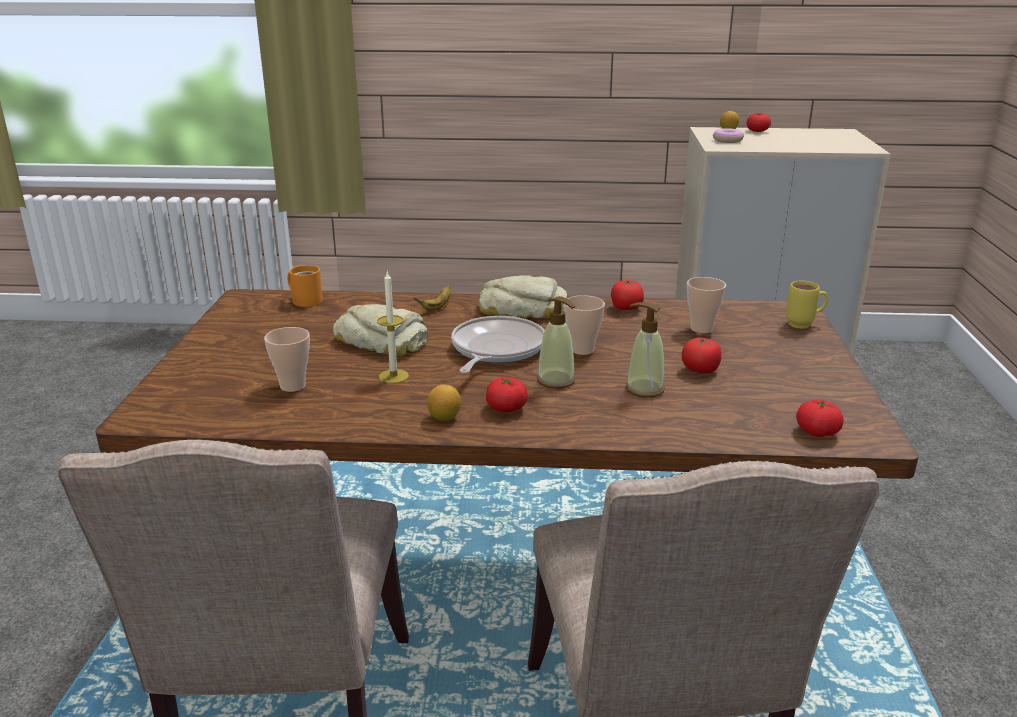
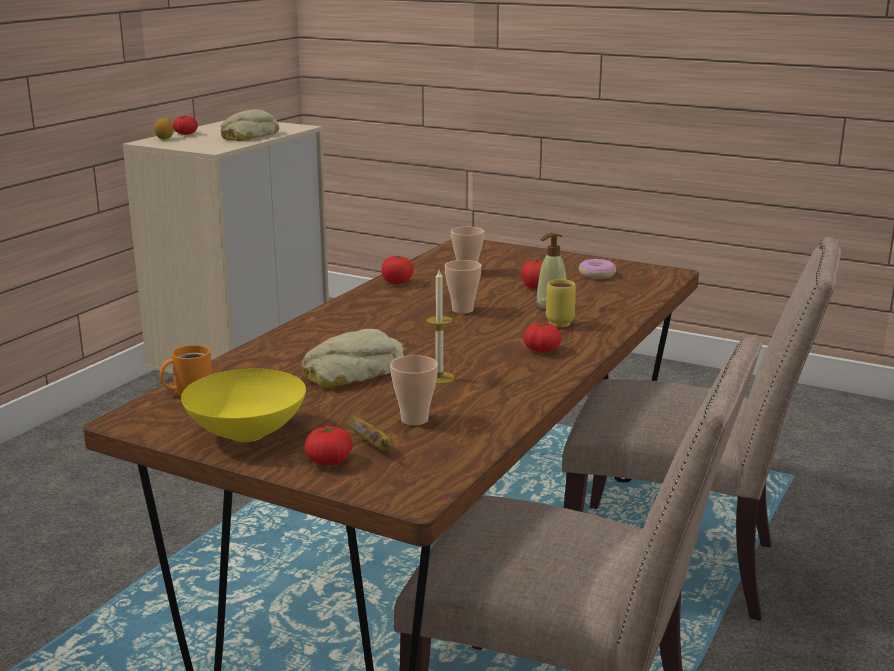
camera: 65 degrees left, 5 degrees down
banana [414,285,451,311] -> banana moved to [348,416,392,451]
lemon [427,385,461,421] -> none
frying pan [451,316,545,373] -> none
bread [479,275,567,318] -> bread moved to [220,109,279,141]
soap dispenser [537,296,575,389] -> none
donut [713,128,744,143] -> donut moved to [579,259,616,279]
yellow mug [786,281,828,329] -> yellow mug moved to [546,279,576,327]
tomato [796,400,844,437] -> tomato moved to [304,426,353,465]
none -> yellow bowl [181,369,306,442]

